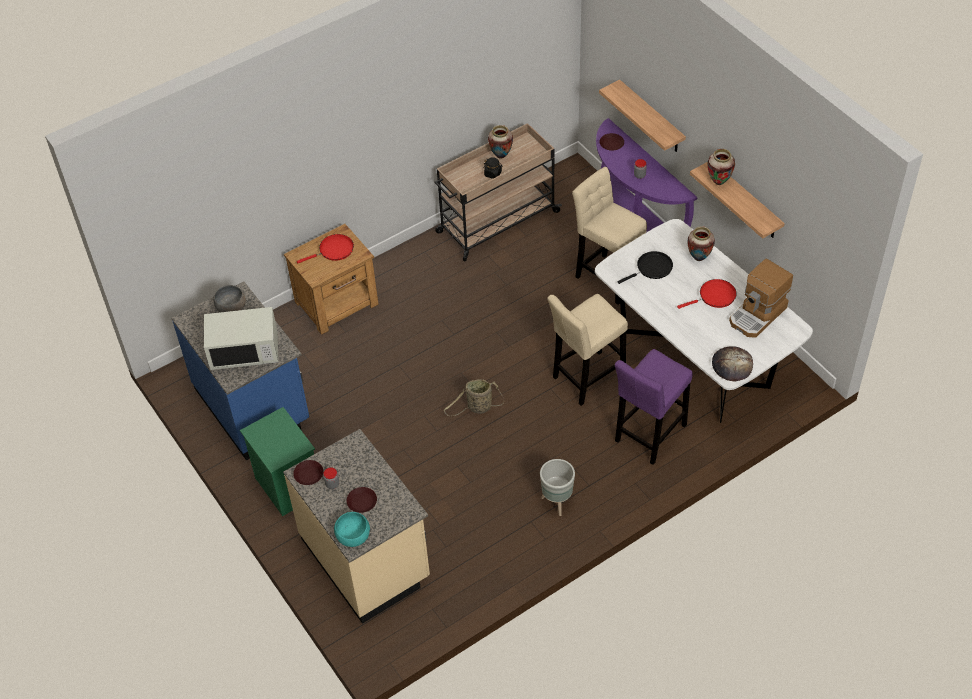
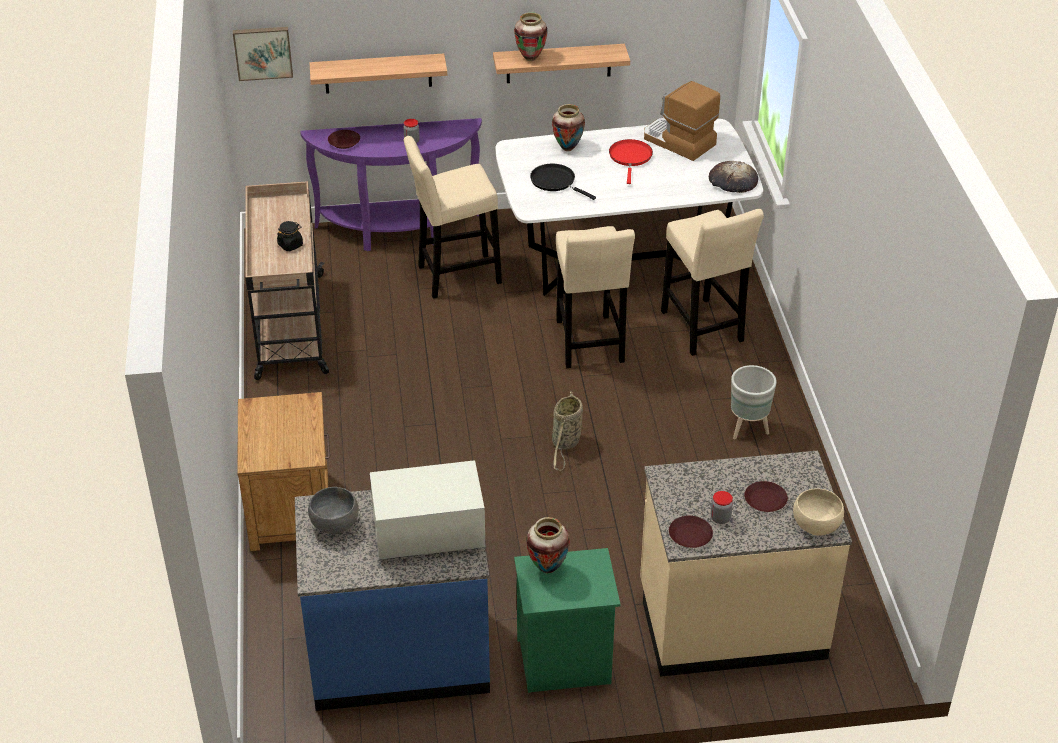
camera: 65 degrees left, 10 degrees down
white microwave [204,307,278,370] -> white microwave turned 120 degrees counterclockwise [370,460,486,560]
red frying pan [297,234,354,263] -> none
turquoise bowl [334,512,370,547] -> beige bowl [793,488,844,536]
vase [488,125,513,159] -> vase moved to [526,517,570,573]
purple stool [615,349,693,465] -> beige stool [661,209,764,356]
black frying pan [617,251,673,284] -> black frying pan turned 45 degrees counterclockwise [530,164,596,200]
coffee machine [729,259,793,338] -> coffee machine turned 150 degrees clockwise [644,81,720,161]
none -> picture [233,27,293,81]

